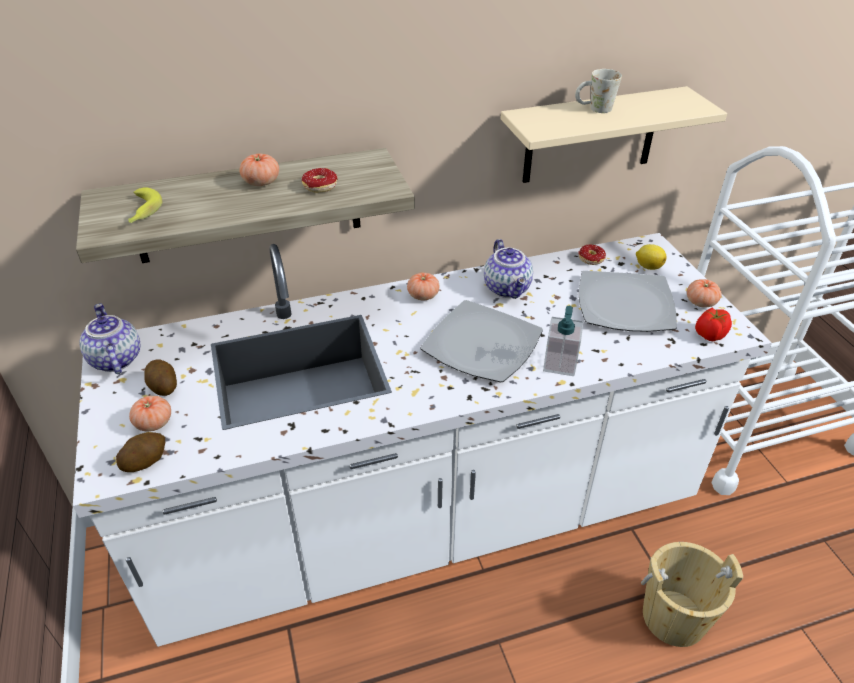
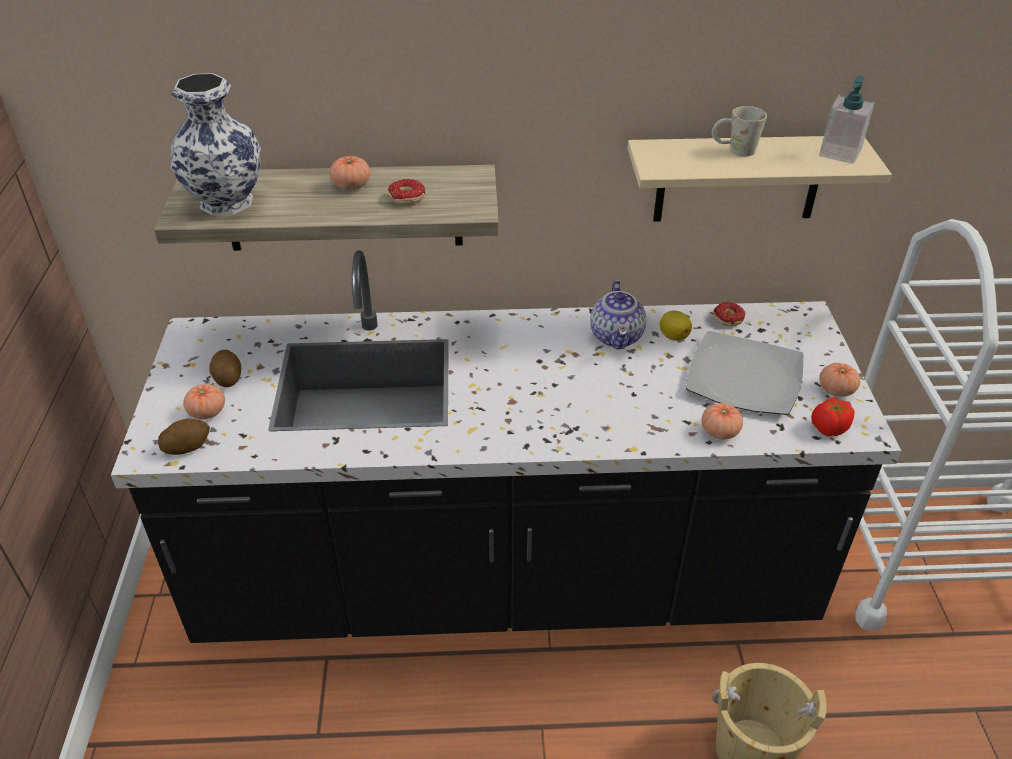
camera: 15 degrees right, 0 degrees up
white counter [73,233,772,647] -> black counter [111,250,901,643]
teapot [80,304,140,374] -> none
banana [128,187,162,223] -> vase [171,73,261,215]
tomato [407,273,440,300] -> tomato moved to [701,403,743,439]
plate [420,300,543,383] -> none
soap dispenser [543,306,583,376] -> soap dispenser moved to [819,76,875,164]
lemon [636,244,666,270] -> lemon moved to [660,310,692,341]

